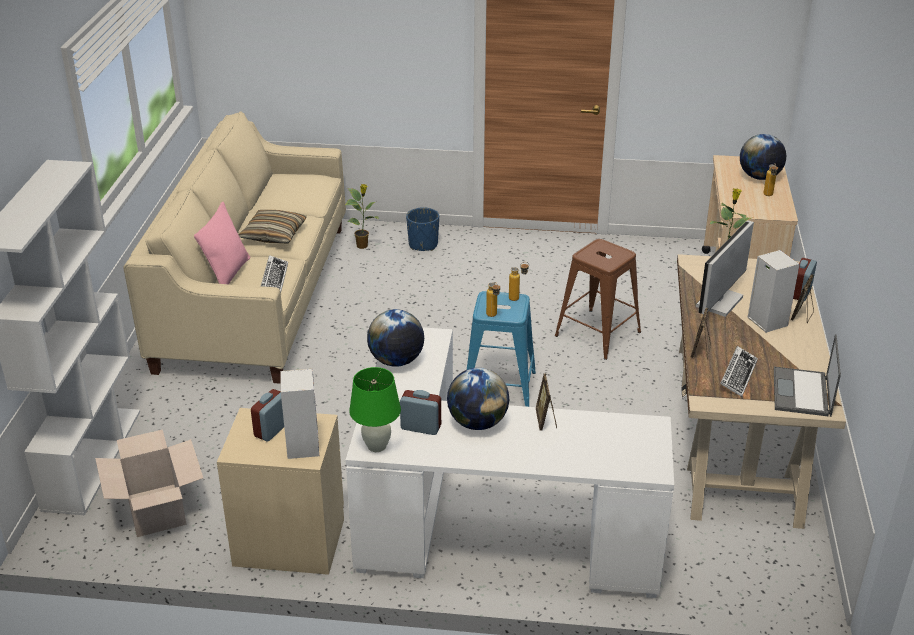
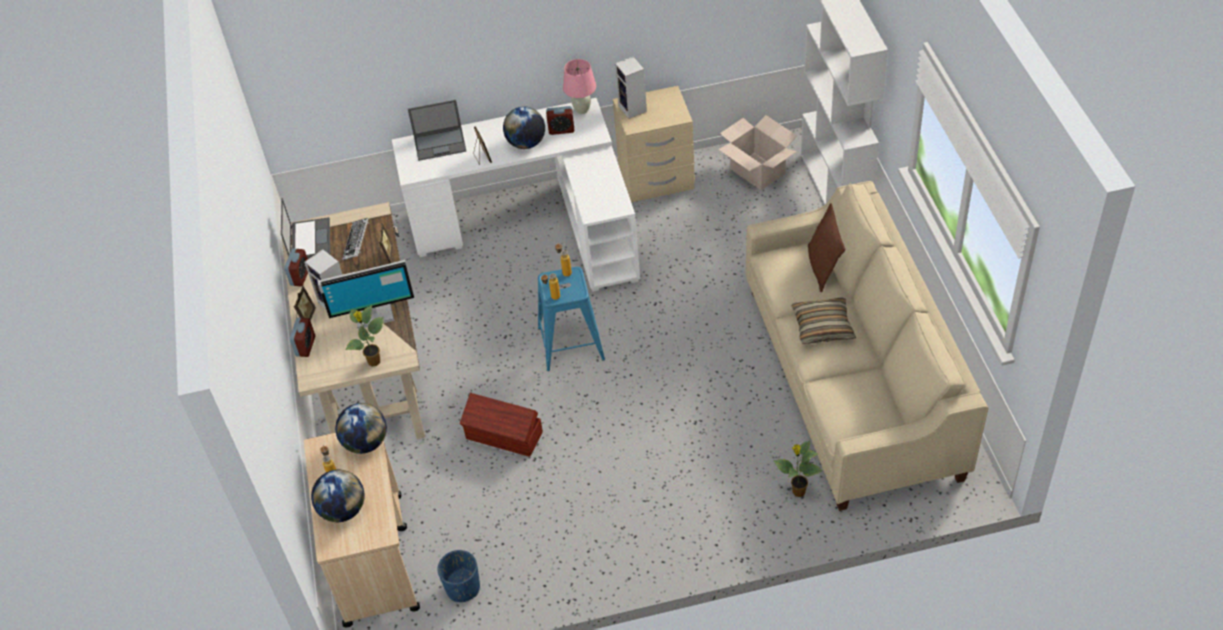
camera: 165 degrees right, 15 degrees up
pink pillow [194,202,250,284] -> brown pillow [808,203,845,292]
alarm clock [251,389,284,441] -> alarm clock moved to [284,248,308,287]
keyboard [261,255,288,293] -> none
green table lamp [349,367,401,452] -> pink table lamp [563,59,596,114]
globe [367,309,424,367] -> globe moved to [335,403,387,454]
blue planter [406,207,439,251] -> blue planter moved to [437,550,480,602]
brown stool [555,239,641,360] -> brown storage box [460,393,543,457]
monitor [696,220,754,317] -> monitor turned 60 degrees clockwise [317,260,414,329]
none -> laptop [408,100,467,161]

